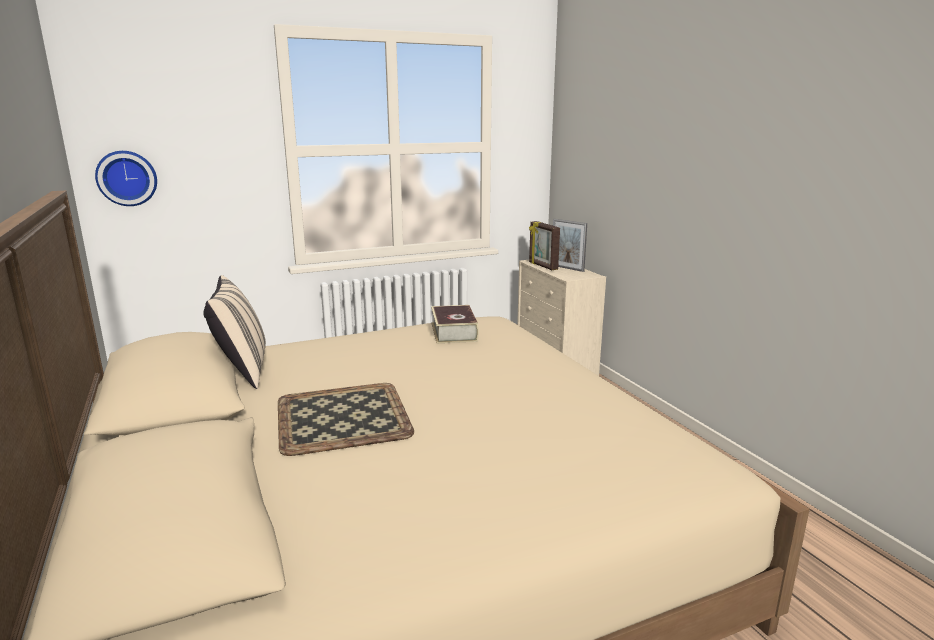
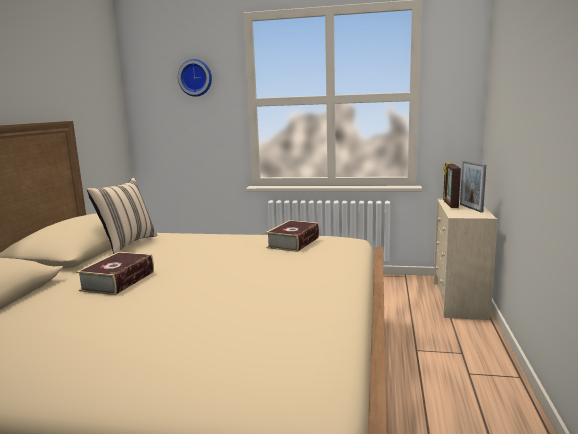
camera: 35 degrees right, 5 degrees down
wall clock [95,151,157,206] -> wall clock moved to [178,59,212,97]
tray [278,383,414,456] -> book [76,252,154,295]

